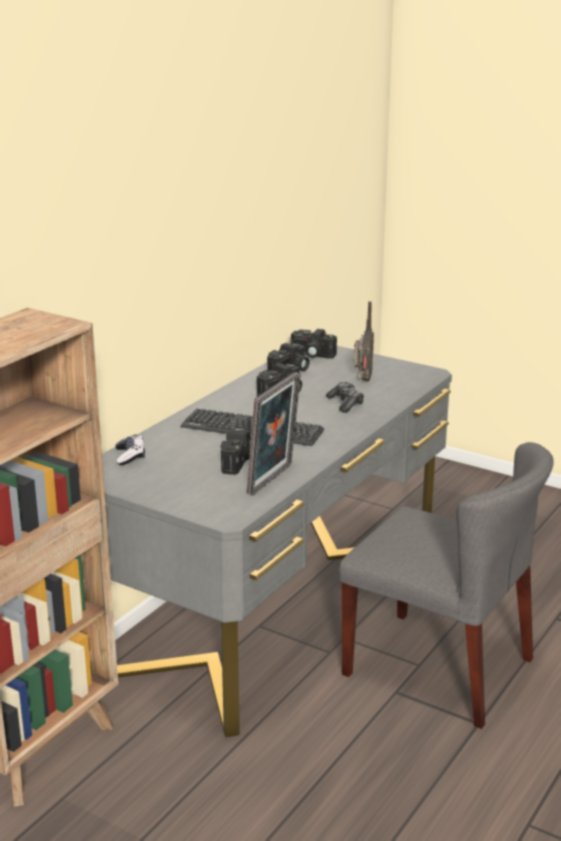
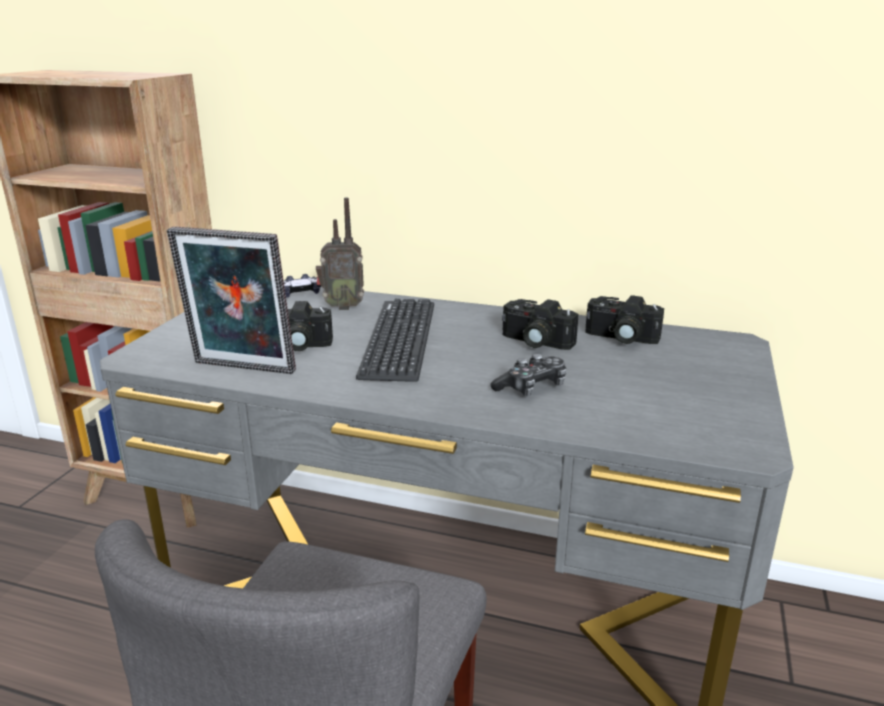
camera: 75 degrees right, 0 degrees up
camera [290,329,337,359] -> none
radio [354,301,374,381] -> radio moved to [316,197,364,310]

